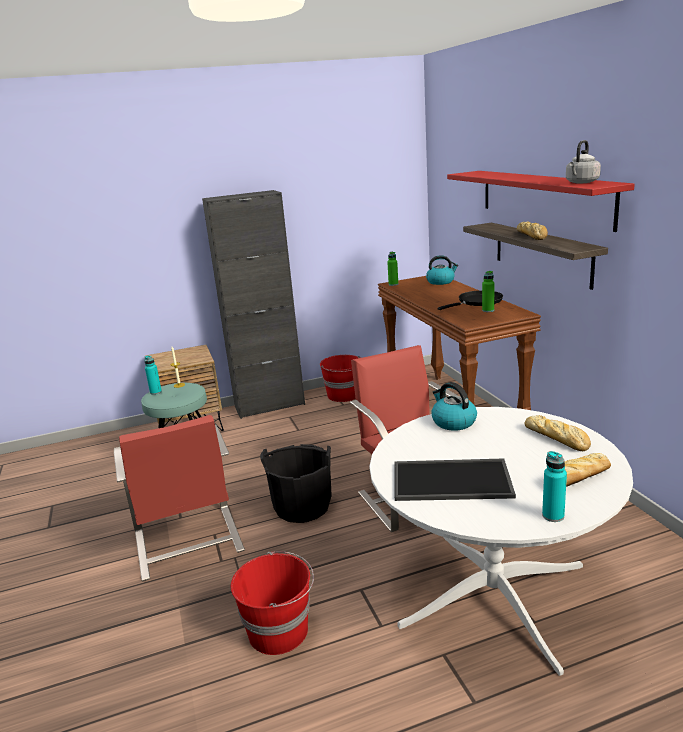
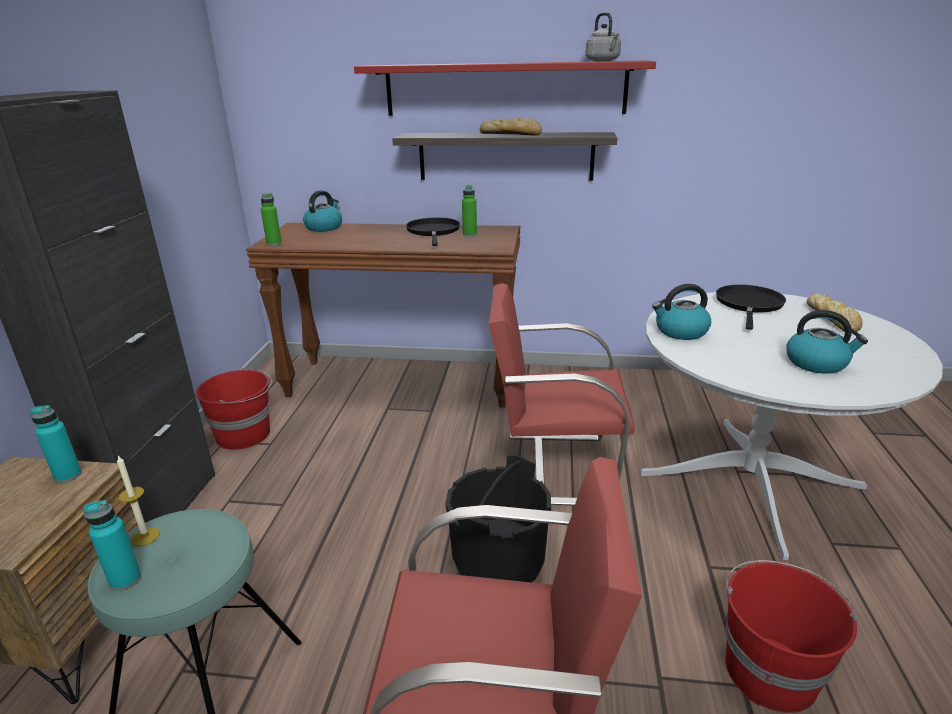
camera: 65 degrees left, 5 degrees up
tray [395,458,516,501] -> kettle [786,310,868,374]
bread [525,415,591,451] -> black frying pan [716,284,786,330]
turquoise bottle [542,451,567,522] -> turquoise bottle moved to [30,405,81,483]

